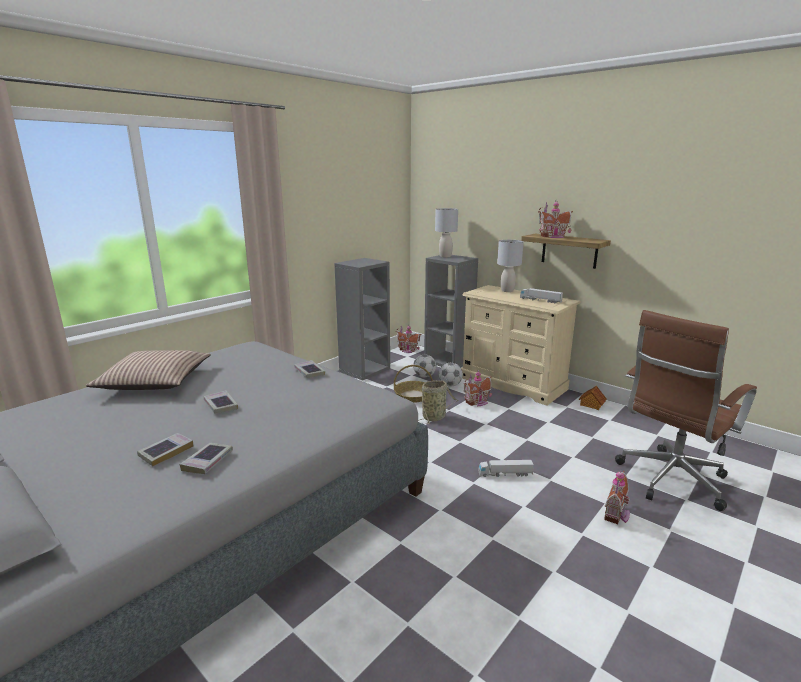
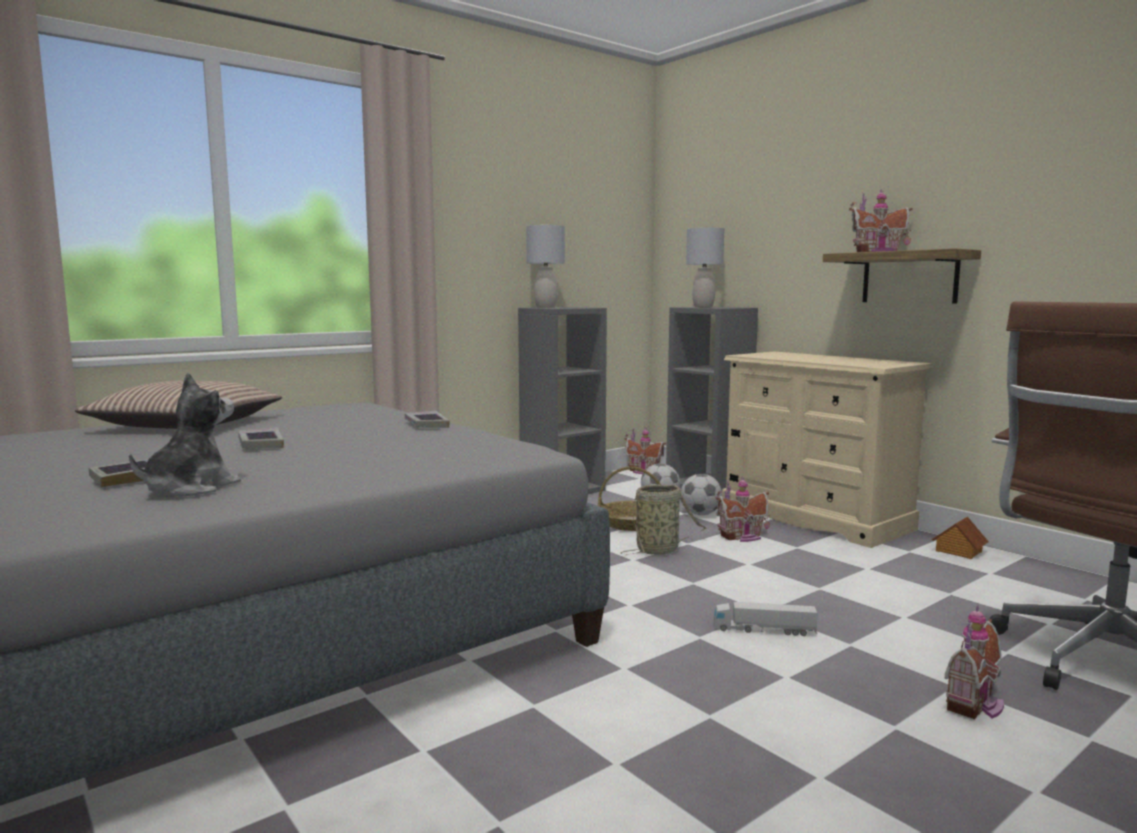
camera: 10 degrees right, 10 degrees down
book [179,443,233,474] -> plush toy [129,373,241,497]
grey table lamp [497,240,524,292] -> grey table lamp moved to [526,225,565,308]
toy truck [520,288,563,304] -> none

